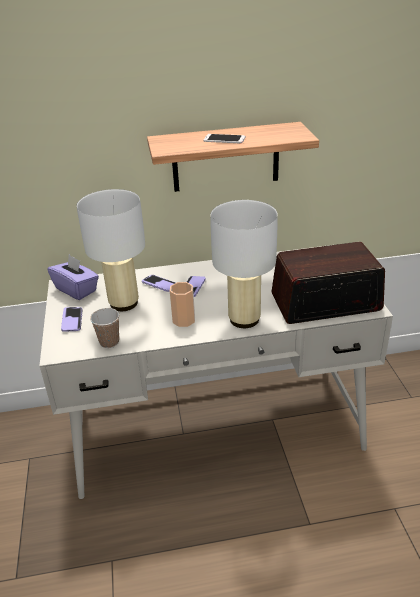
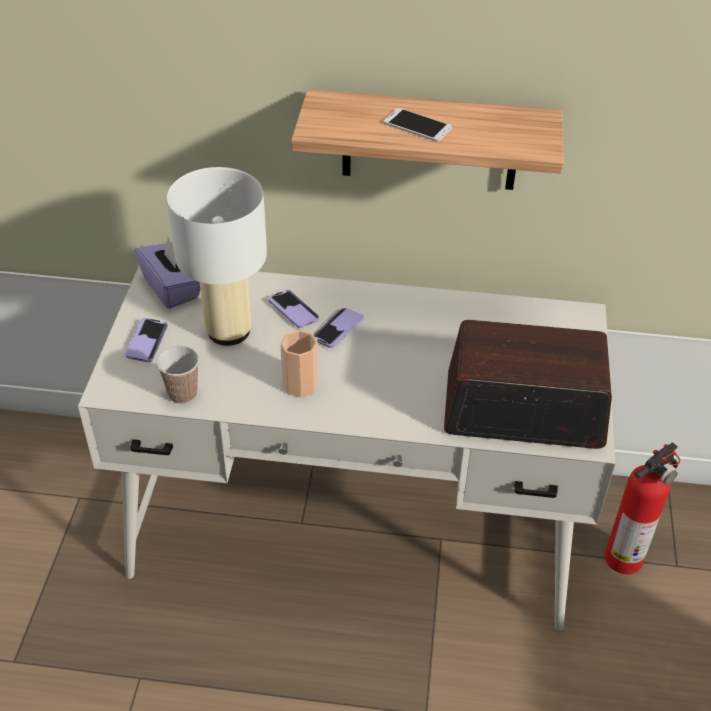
camera: 15 degrees right, 10 degrees up
white table lamp [210,200,278,328] -> none
none -> fire extinguisher [605,442,680,574]

